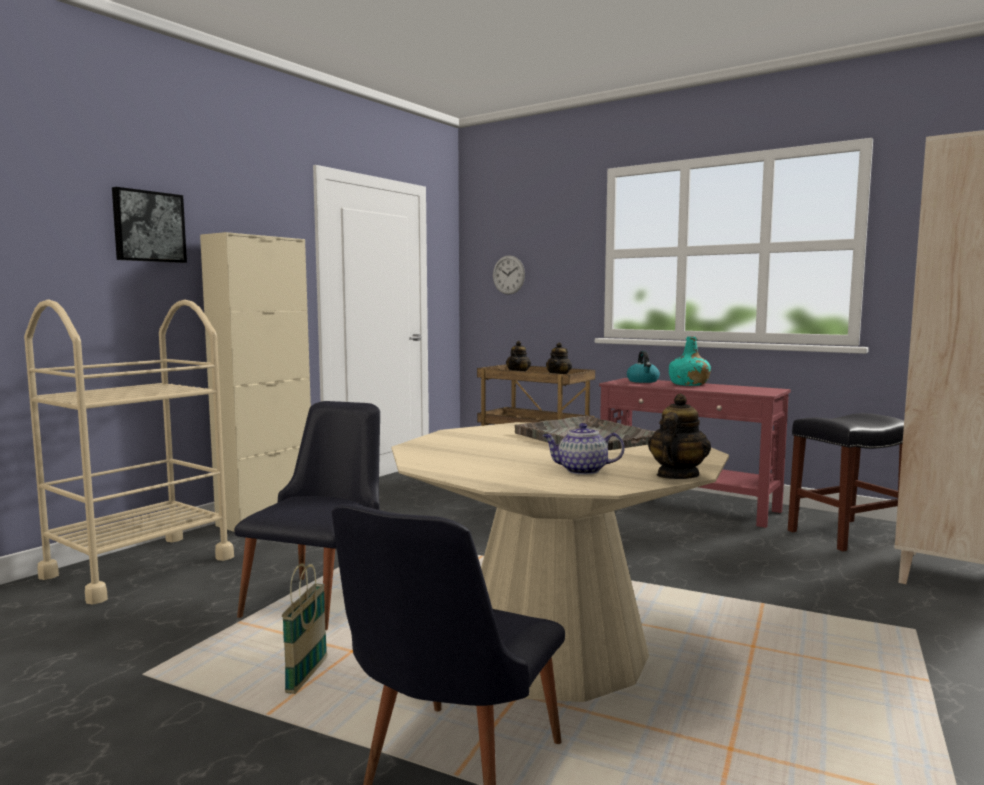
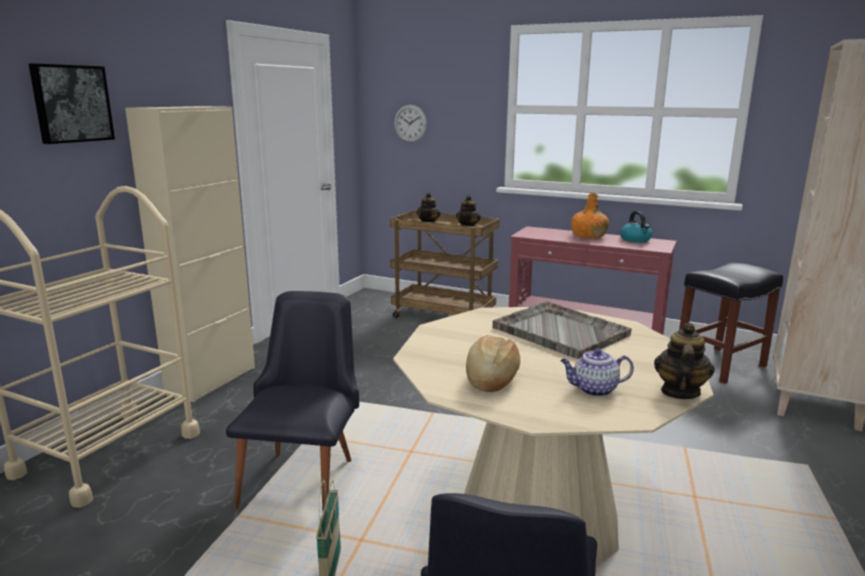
camera: 10 degrees left, 10 degrees up
kettle [627,351,660,383] -> kettle moved to [620,211,652,243]
turquoise bottle [669,336,711,386] -> orange bottle [571,193,609,238]
none -> bread [466,335,520,392]

